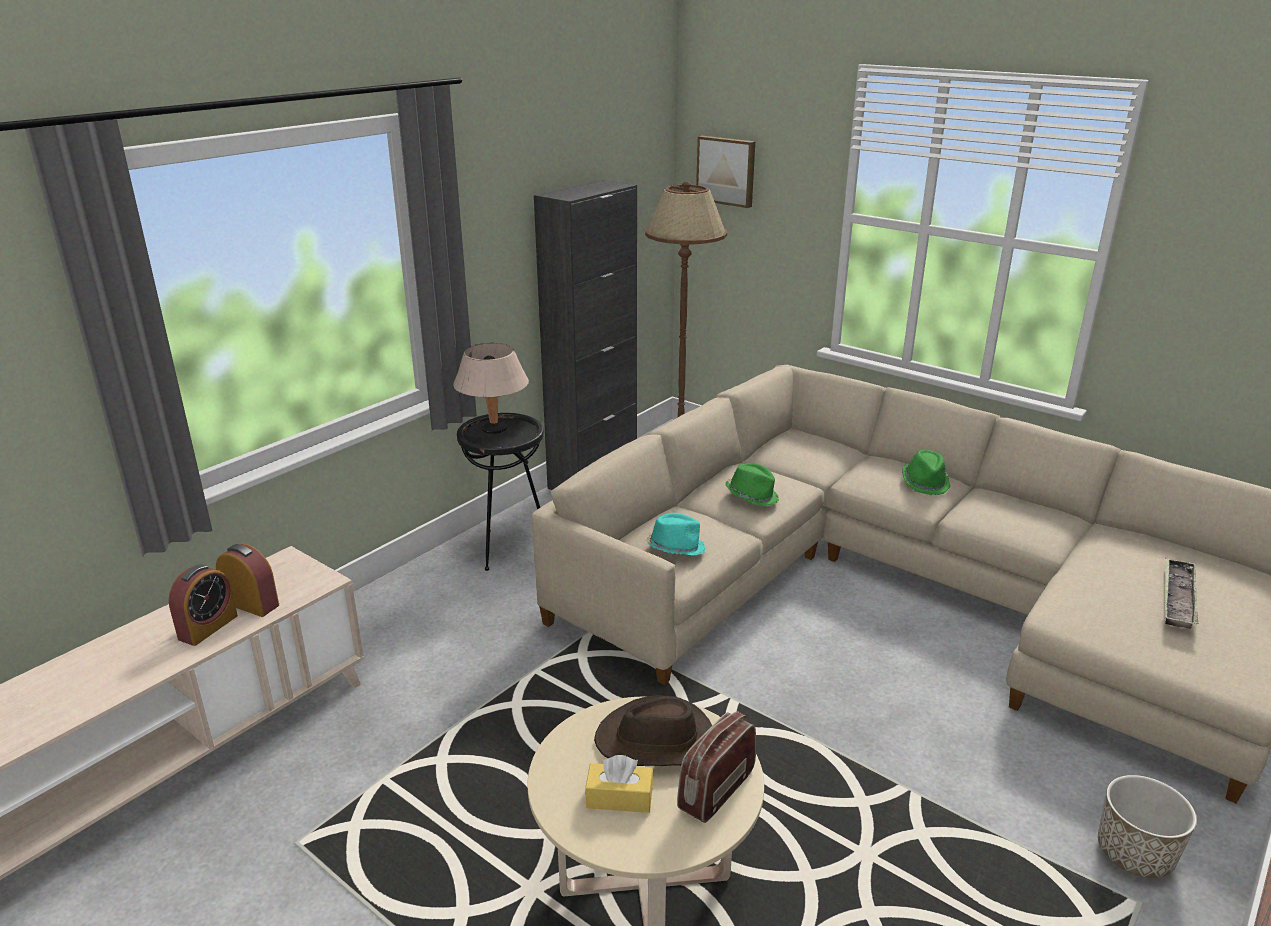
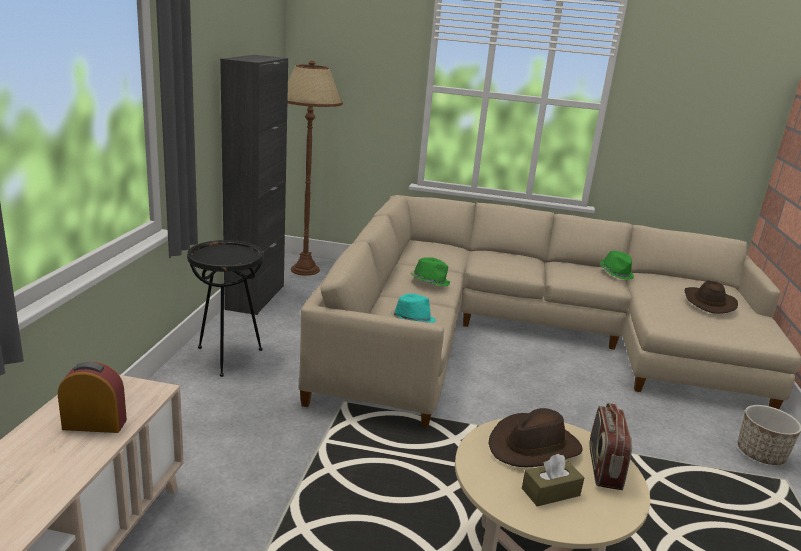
camera: 30 degrees left, 5 degrees down
alarm clock [168,564,238,646] -> none
beige table lamp [453,343,529,434] -> none
yellow tissue box [585,755,653,813] -> brown tissue box [522,454,584,506]
picture [696,136,755,208] -> none
green hat [902,450,951,495] -> green hat moved to [600,251,634,280]
tray [1165,558,1198,629] -> brown hat [685,280,738,314]

